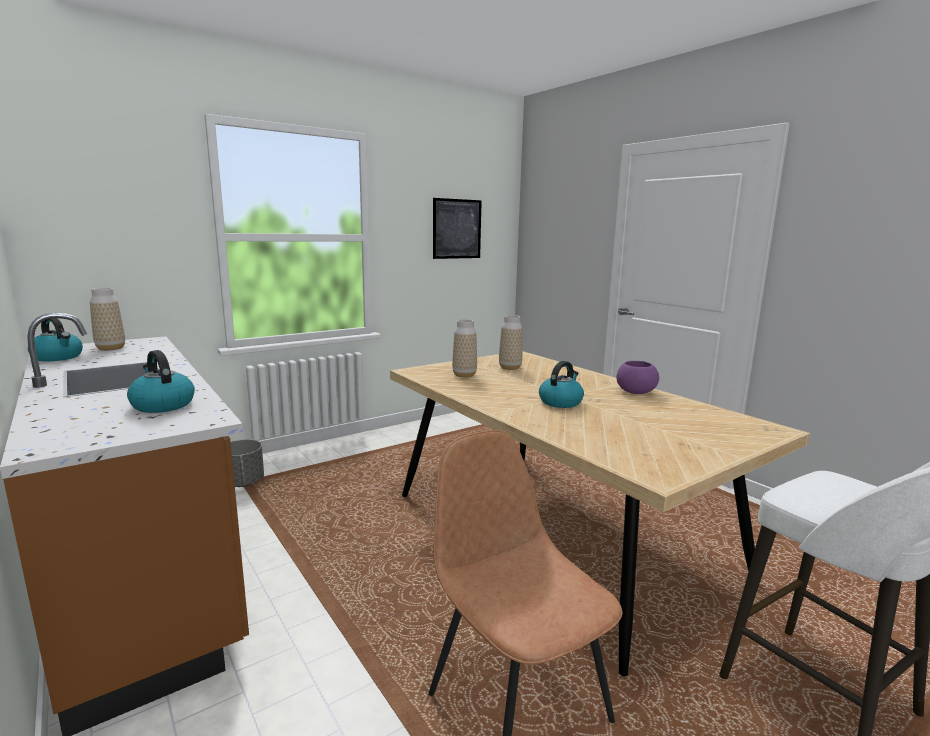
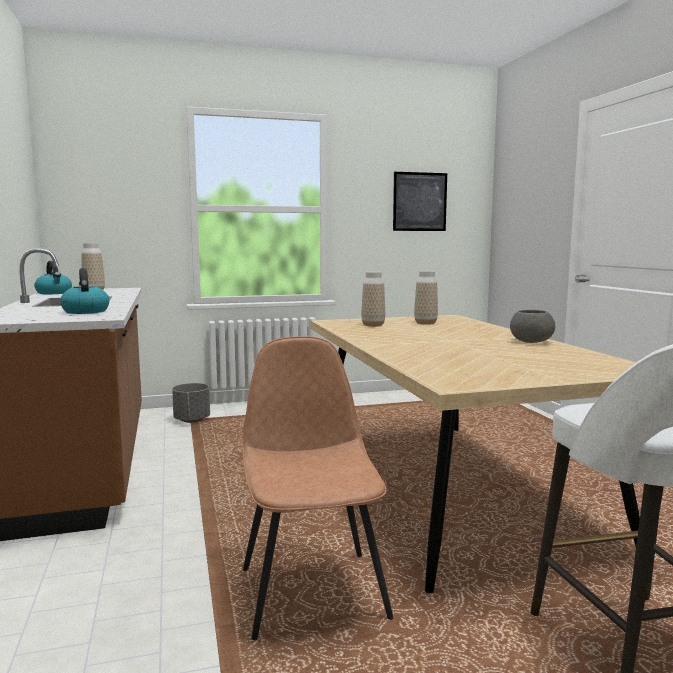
camera: 20 degrees right, 5 degrees down
kettle [539,361,584,408] -> none
purple bowl [616,361,659,394] -> grey bowl [510,310,555,343]

